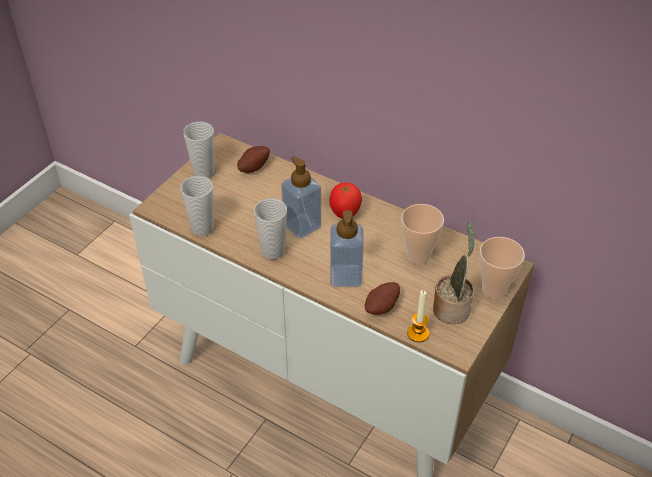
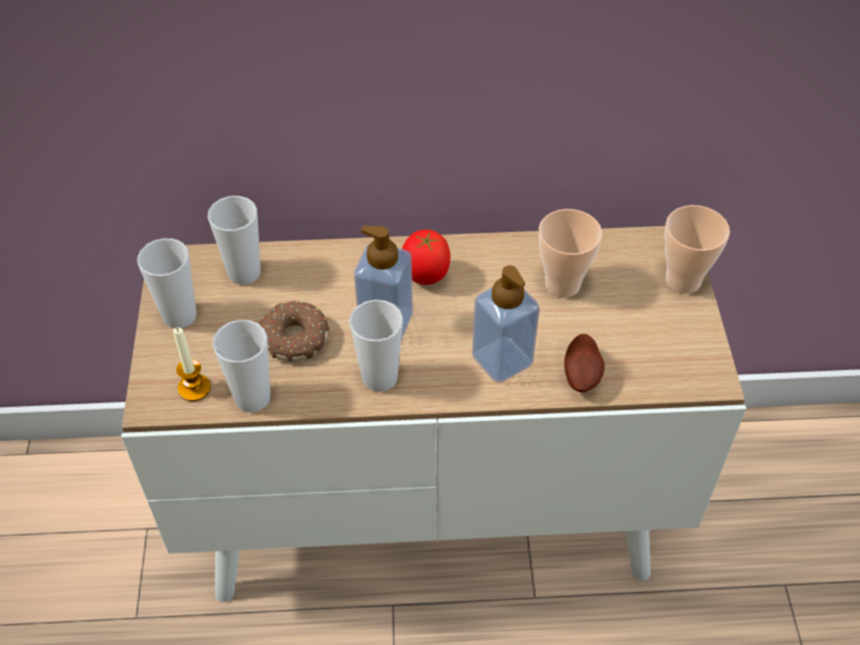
camera: 35 degrees left, 5 degrees up
potato [237,146,270,173] -> cup [208,196,261,285]
candle [407,290,430,342] -> candle moved to [173,327,211,401]
potted plant [433,221,475,324] -> none
none -> donut [258,301,329,361]

